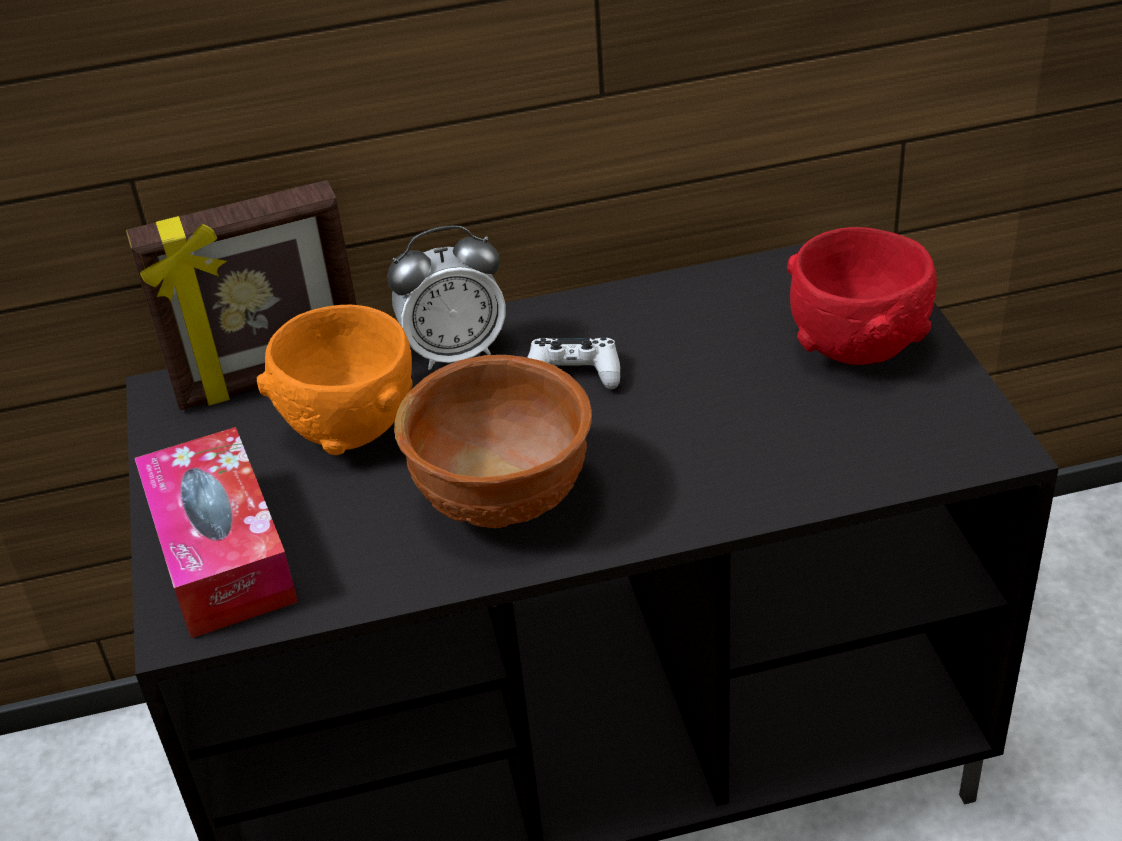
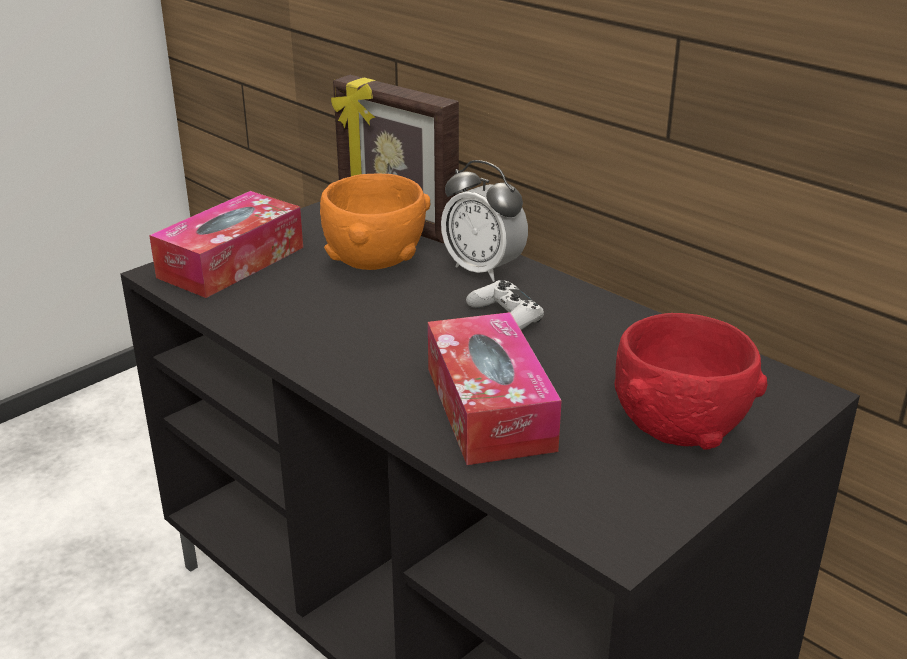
camera: 55 degrees right, 10 degrees down
brown bowl [394,355,592,528] -> none
none -> tissue box [428,312,562,465]

